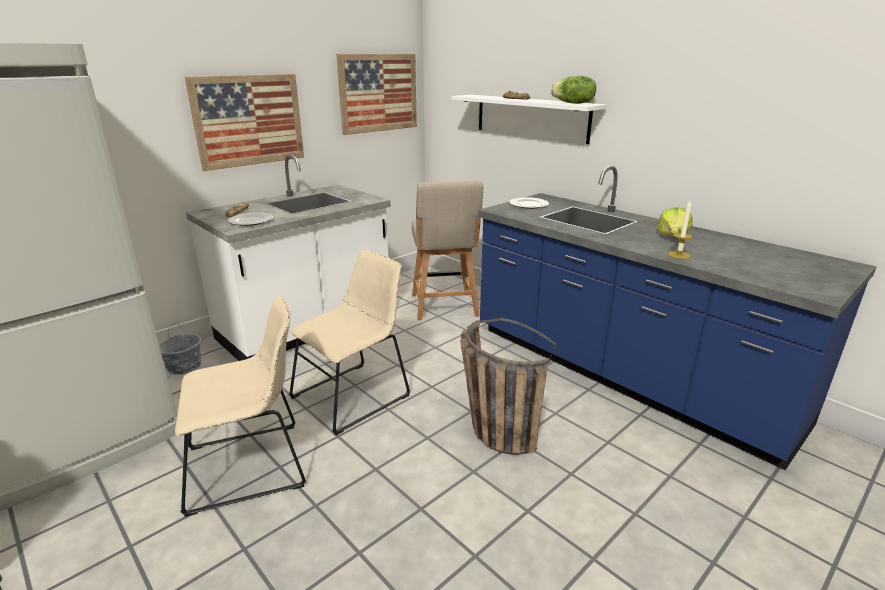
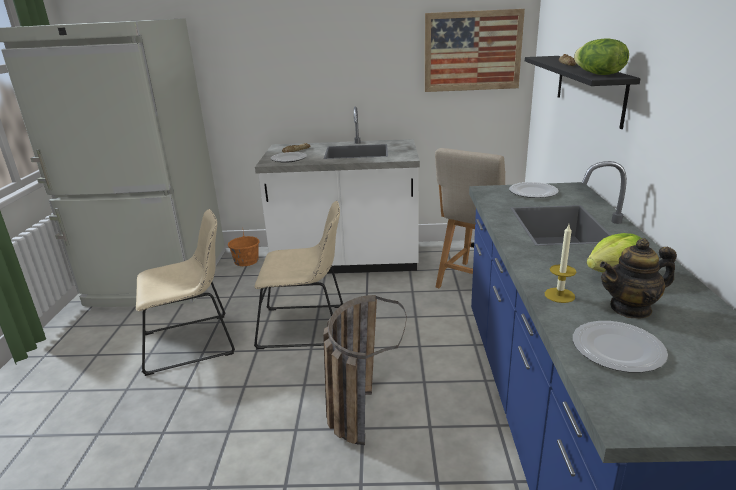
camera: 45 degrees right, 0 degrees up
grey bucket [159,323,201,375] -> orange bucket [228,233,259,266]
beige chair [175,296,306,517] -> beige chair turned 45 degrees counterclockwise [136,209,235,376]
picture [185,74,304,171] -> none
white shelf [451,95,607,144] -> black shelf [525,56,641,129]
none -> plate [573,321,668,373]
none -> teapot [600,238,677,319]

